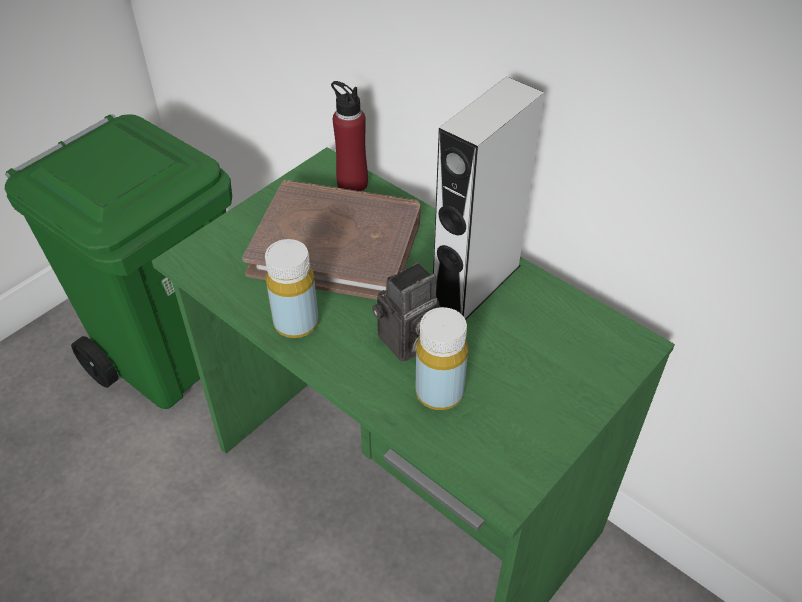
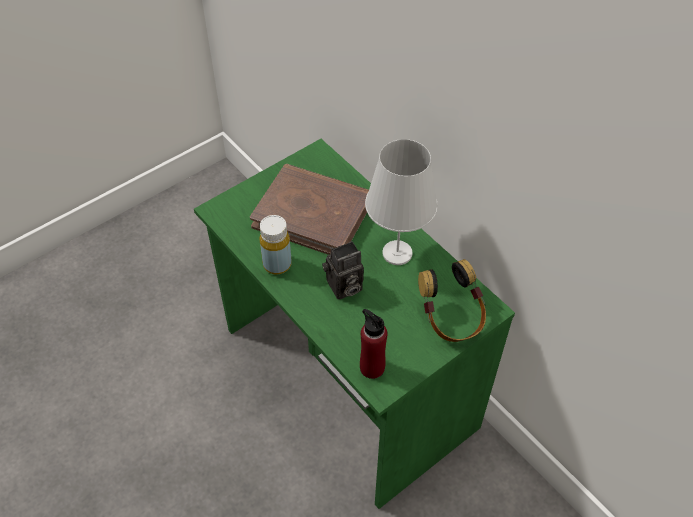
camera: 10 degrees right, 5 degrees up
green trash can [5,114,232,409] -> none
red bottle [331,81,368,191] -> red bottle moved to [360,309,388,379]
yellow bottle [415,307,468,410] -> none
grey speaker [433,77,544,320] -> white table lamp [365,139,438,265]
none -> headphones [418,259,486,342]

